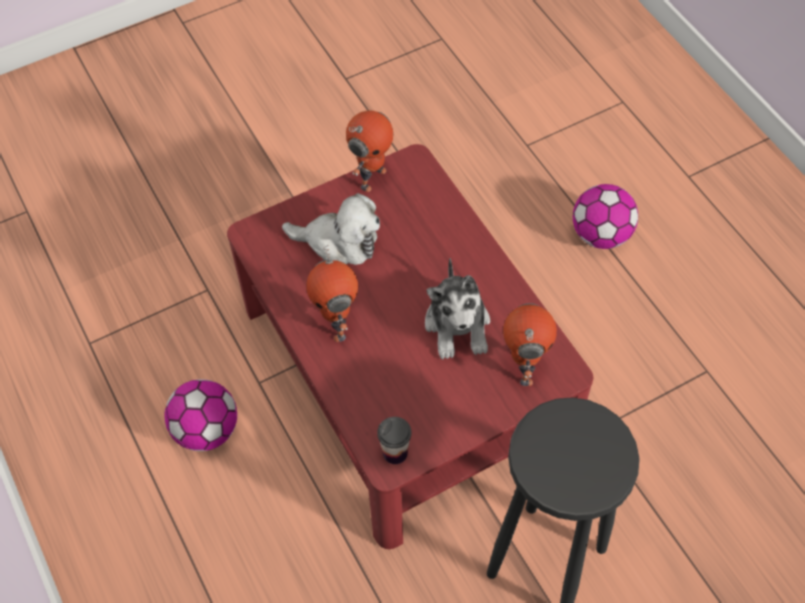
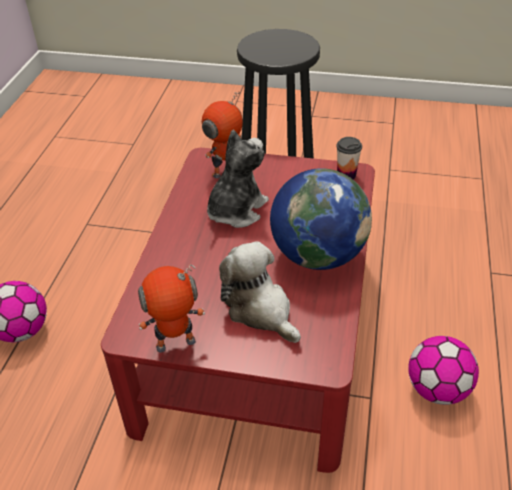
camera: 140 degrees left, 15 degrees down
toy robot [306,245,358,342] -> globe [270,168,372,270]

